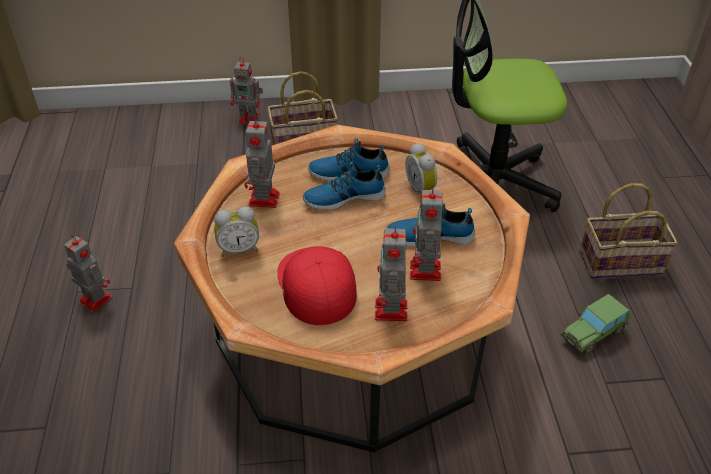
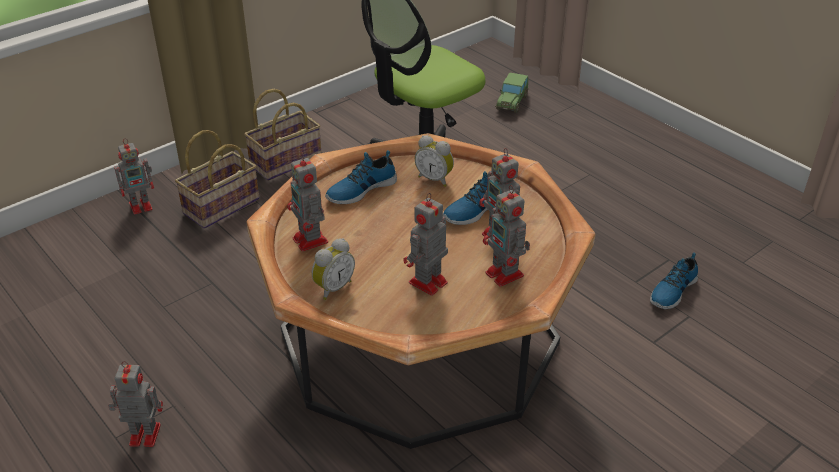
camera: 35 degrees left, 5 degrees down
red cap [277,246,357,325] -> toy robot [403,193,448,296]
shoe [303,162,386,210] -> shoe moved to [650,252,698,309]
toy car [561,294,630,354] -> toy car moved to [495,72,529,113]
basket [580,183,678,278] -> basket moved to [244,89,321,181]

